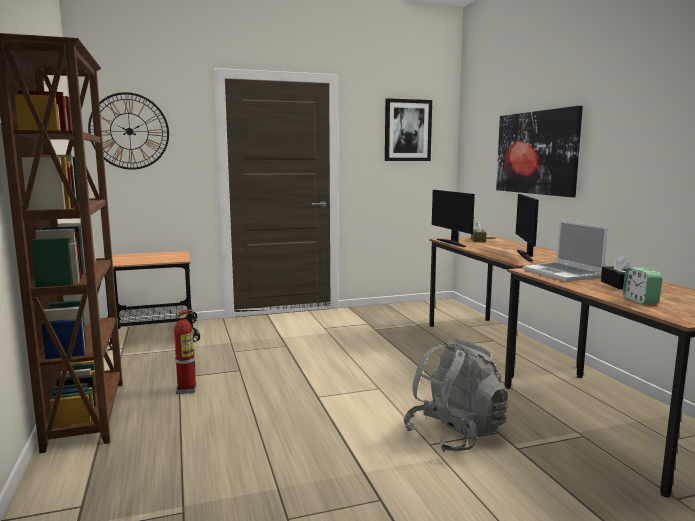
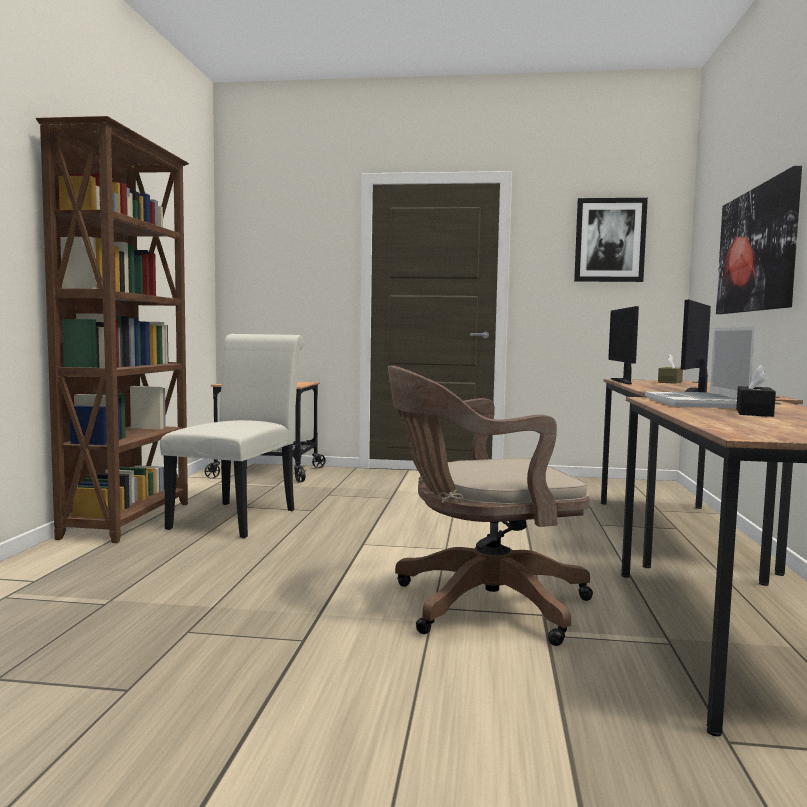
camera: 25 degrees right, 5 degrees down
wall clock [88,92,169,170] -> none
fire extinguisher [174,309,197,394] -> white chair [160,334,304,538]
grey backpack [403,338,508,452] -> brown office chair [388,366,593,646]
alarm clock [623,267,663,304] -> none

